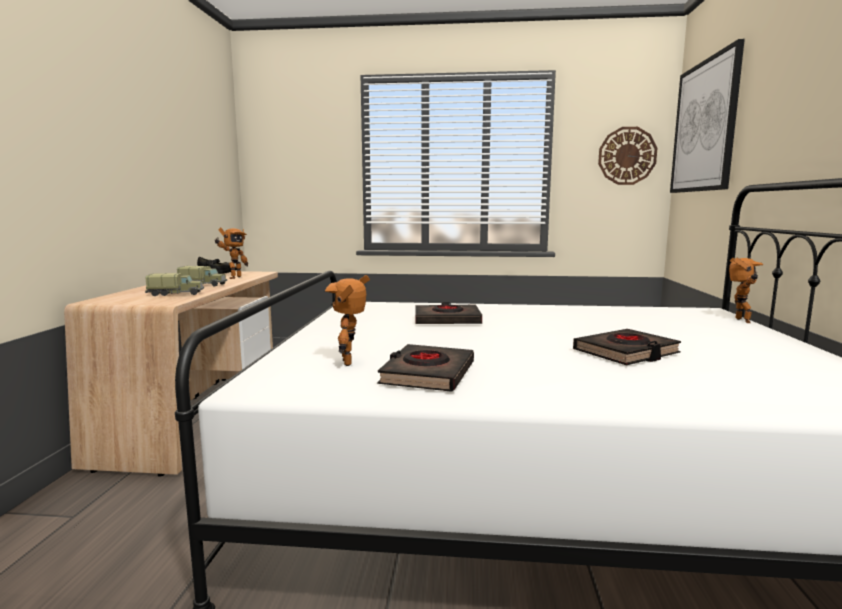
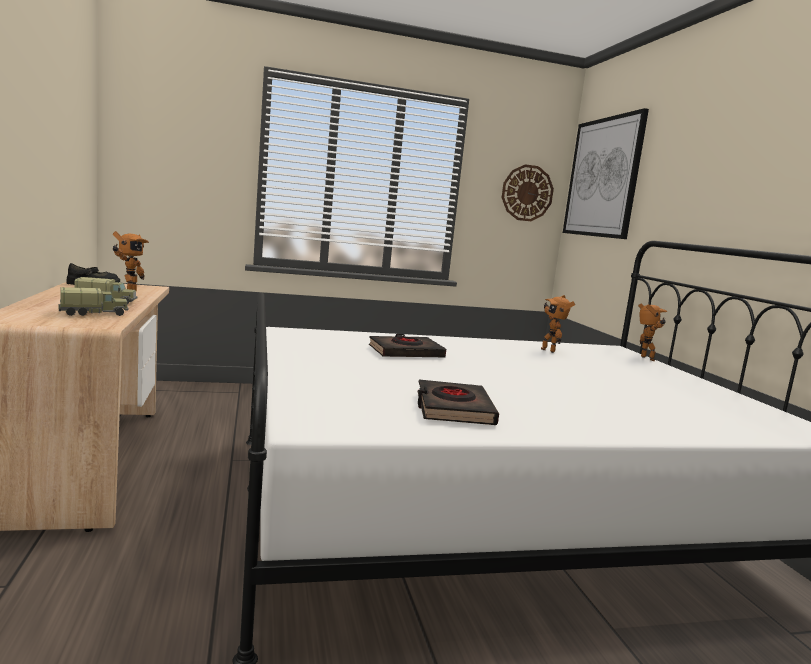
camera: 20 degrees left, 0 degrees up
toy robot [325,275,370,366] -> toy robot moved to [541,295,575,353]
black book [573,329,681,365] -> none

